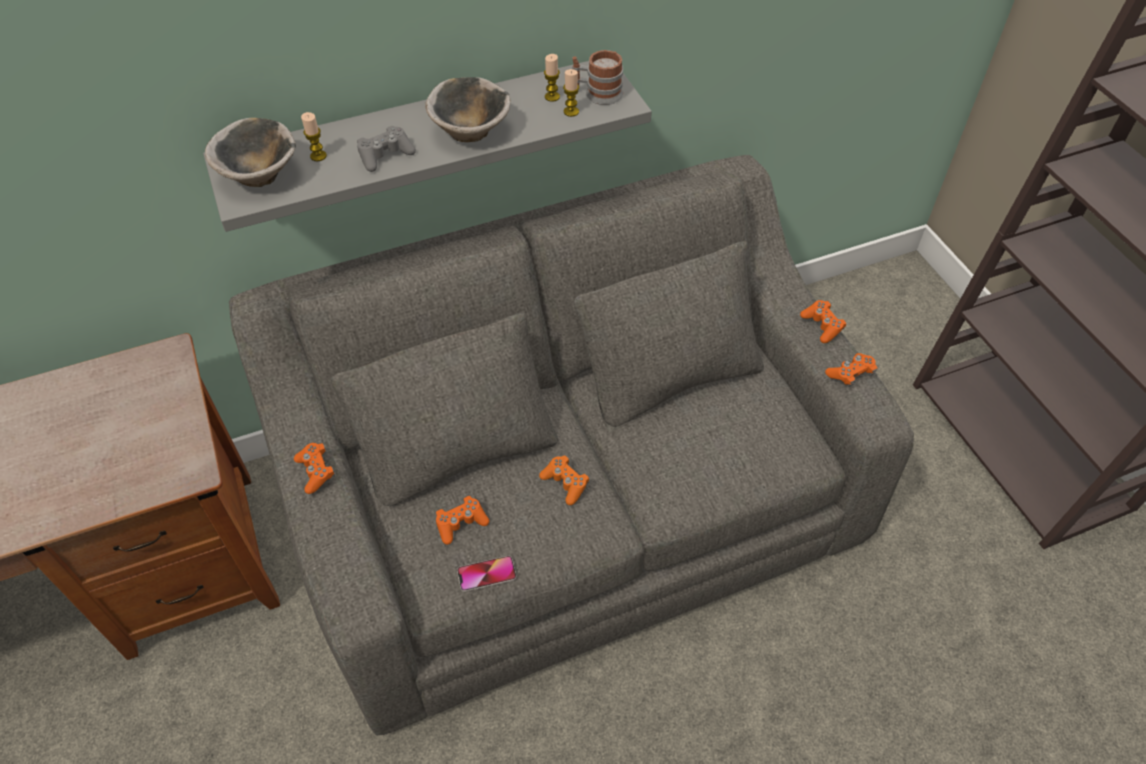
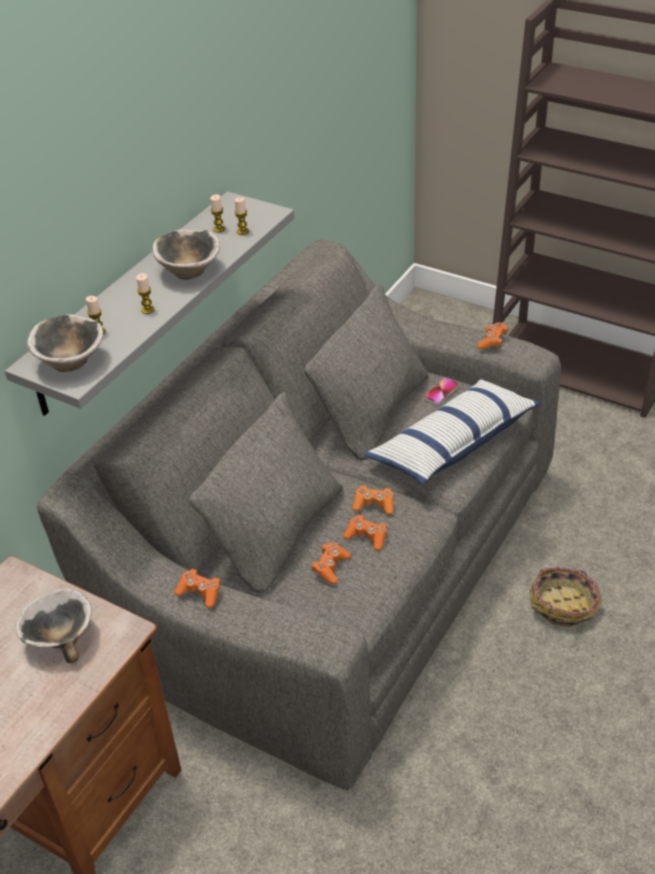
camera: 35 degrees left, 10 degrees down
grey game controller [357,126,416,172] -> candle [136,273,155,314]
phone [457,556,517,592] -> phone moved to [424,377,460,405]
mug [572,50,623,105] -> none
orange game controller [800,300,846,343] -> orange game controller moved to [343,515,387,551]
none -> bowl [16,588,92,663]
none -> pillow [364,379,541,485]
none -> basket [530,567,602,627]

